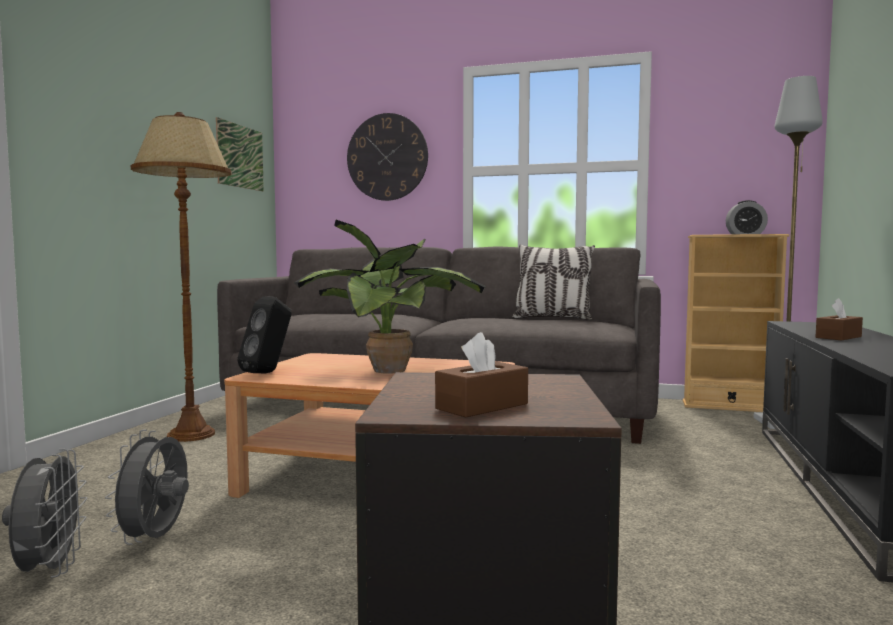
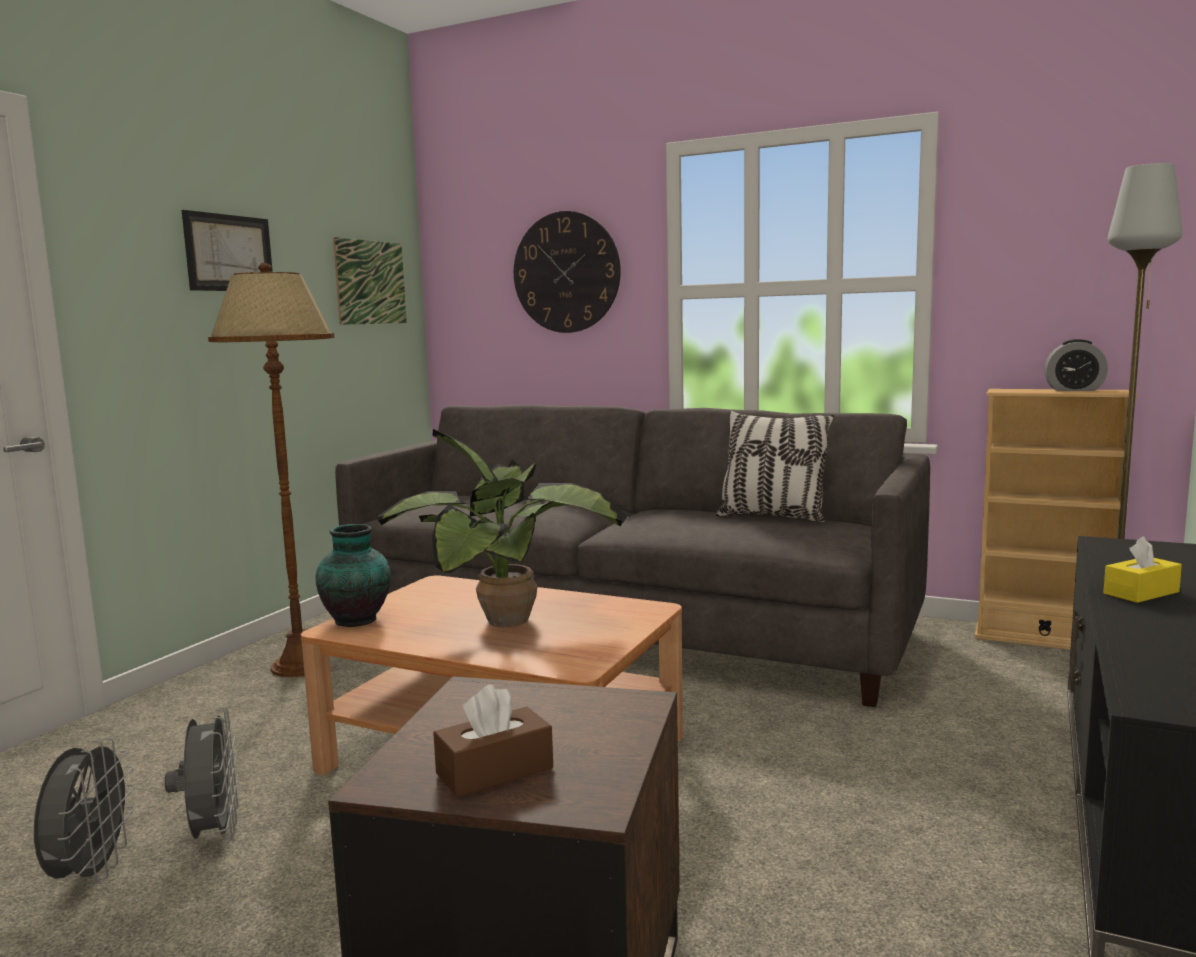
camera: 10 degrees right, 5 degrees up
grey fan [105,430,189,545] -> grey fan turned 150 degrees clockwise [165,707,238,843]
black speaker [237,296,292,373] -> vase [315,524,391,627]
brown tissue box [816,298,863,340] -> yellow tissue box [1103,536,1182,603]
none -> picture [182,210,273,291]

